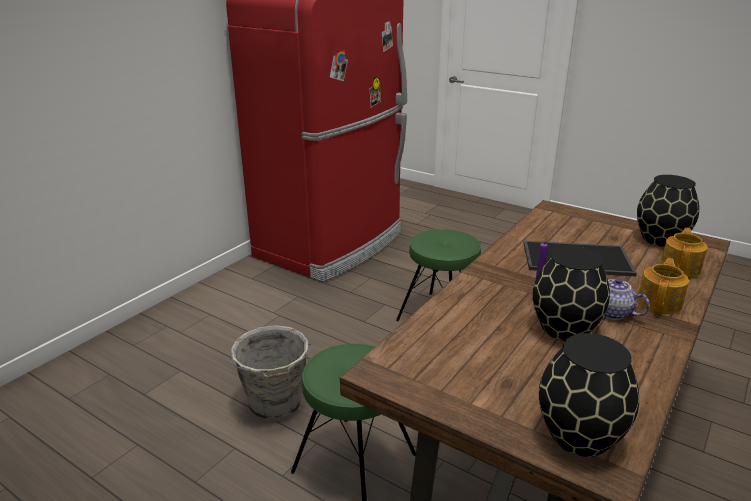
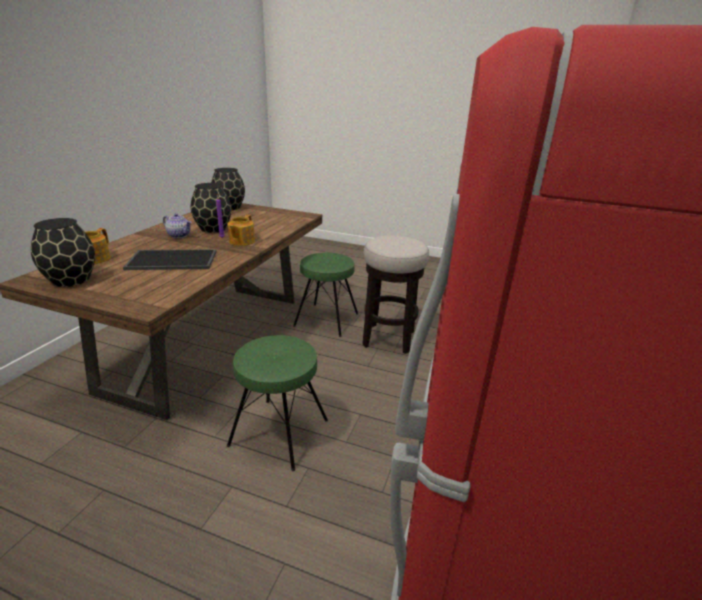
camera: 165 degrees right, 0 degrees up
grey bucket [228,325,312,422] -> stool [362,235,429,354]
teapot [637,258,689,314] -> teapot moved to [227,215,255,246]

